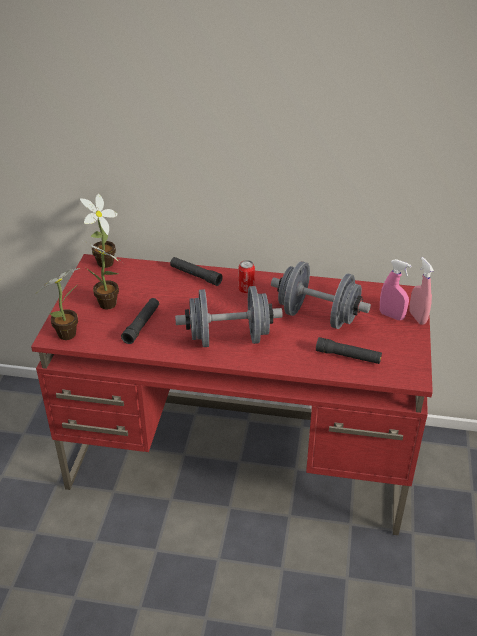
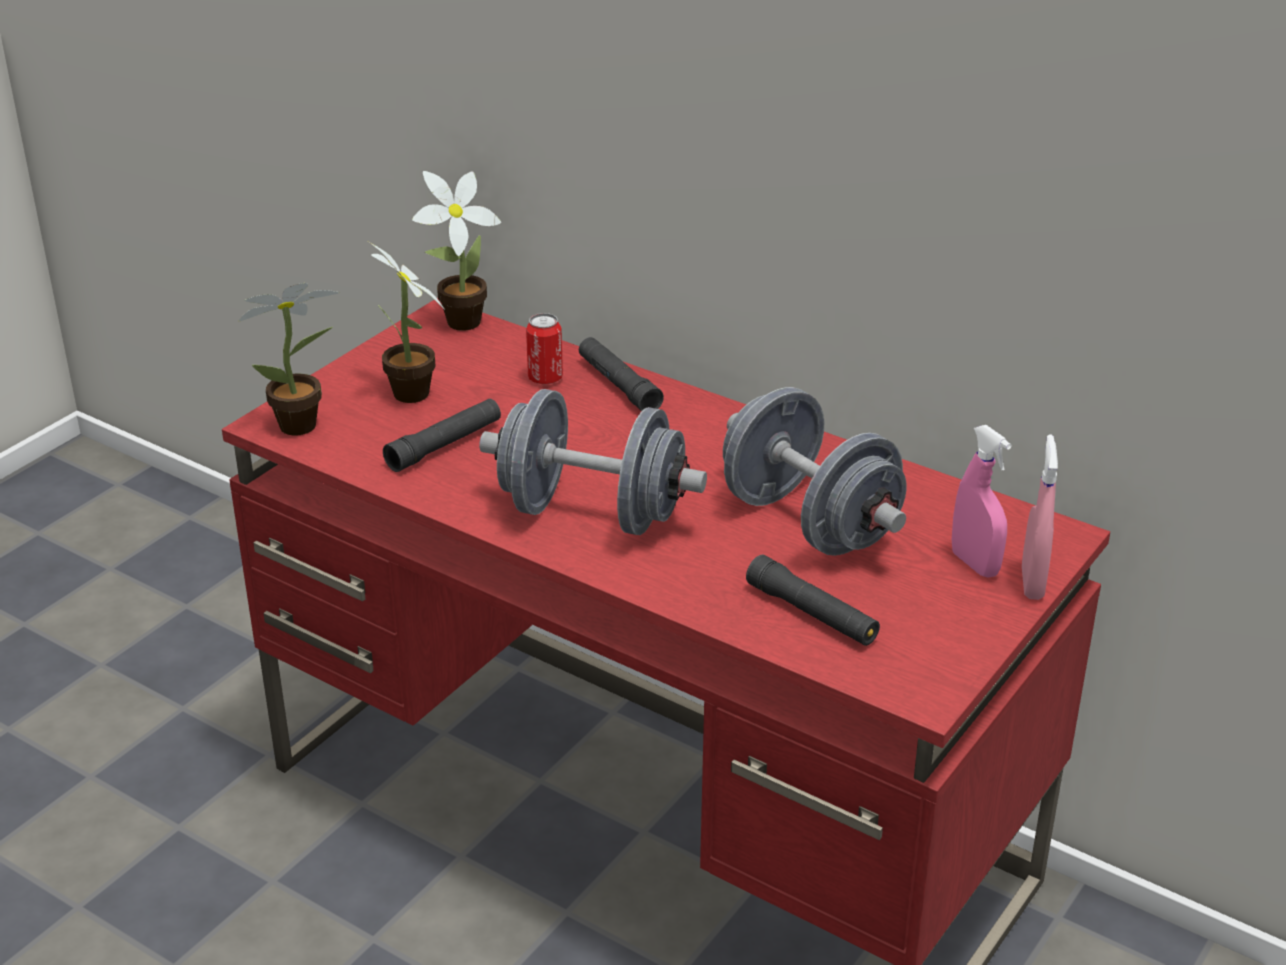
camera: 25 degrees right, 5 degrees down
can [238,260,255,293] -> can moved to [526,313,563,385]

